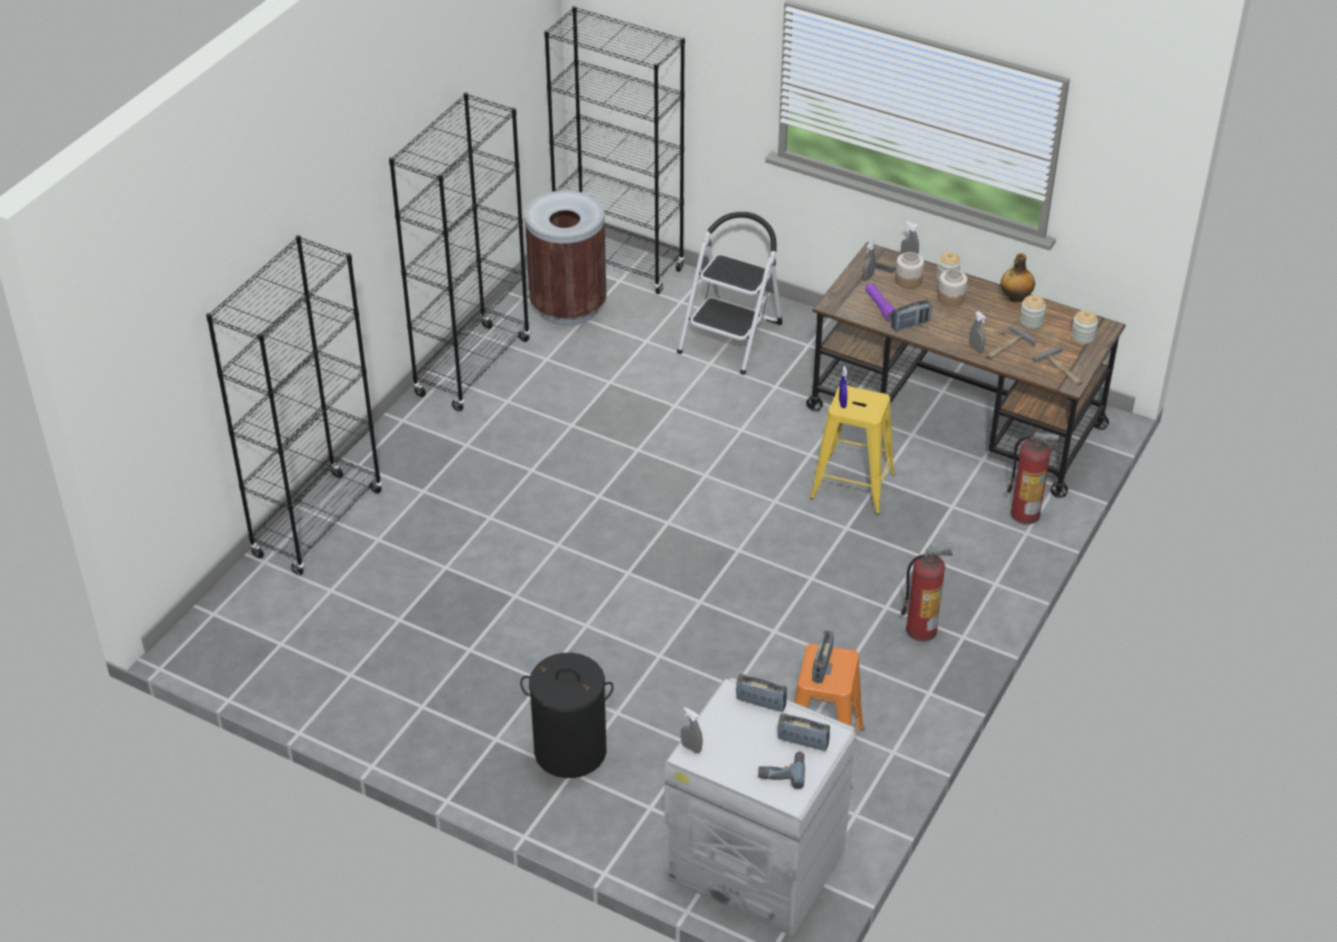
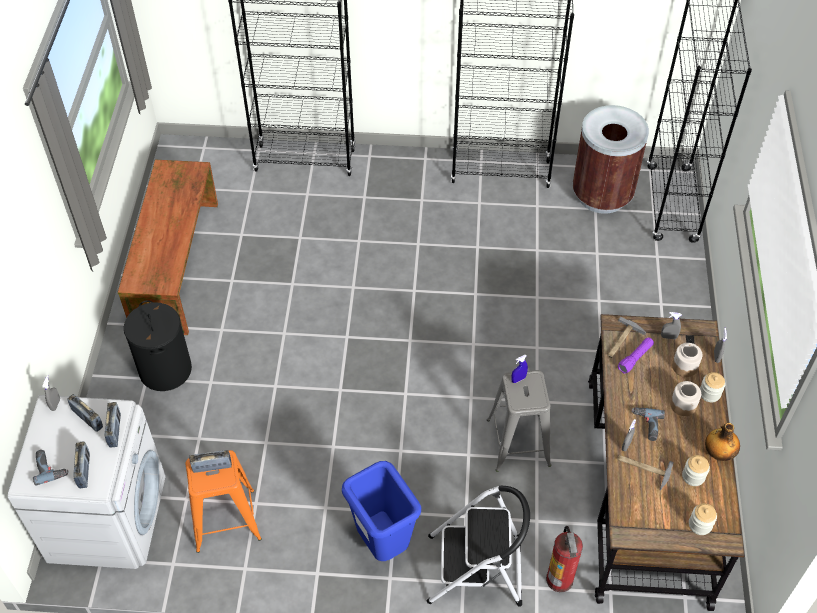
camera: 65 degrees right, 10 degrees up
step ladder [677,212,782,374] -> step ladder moved to [427,486,530,607]
yellow stool [810,385,895,515] -> grey stool [487,370,551,472]
radio [891,299,932,331] -> radio moved to [67,394,103,432]
fire extinguisher [901,544,954,642] -> blue trash can [342,461,421,561]
hammer [1033,347,1082,386] -> hammer moved to [607,316,646,358]
none -> brown bench [118,160,218,335]
none -> power drill [631,407,665,441]

